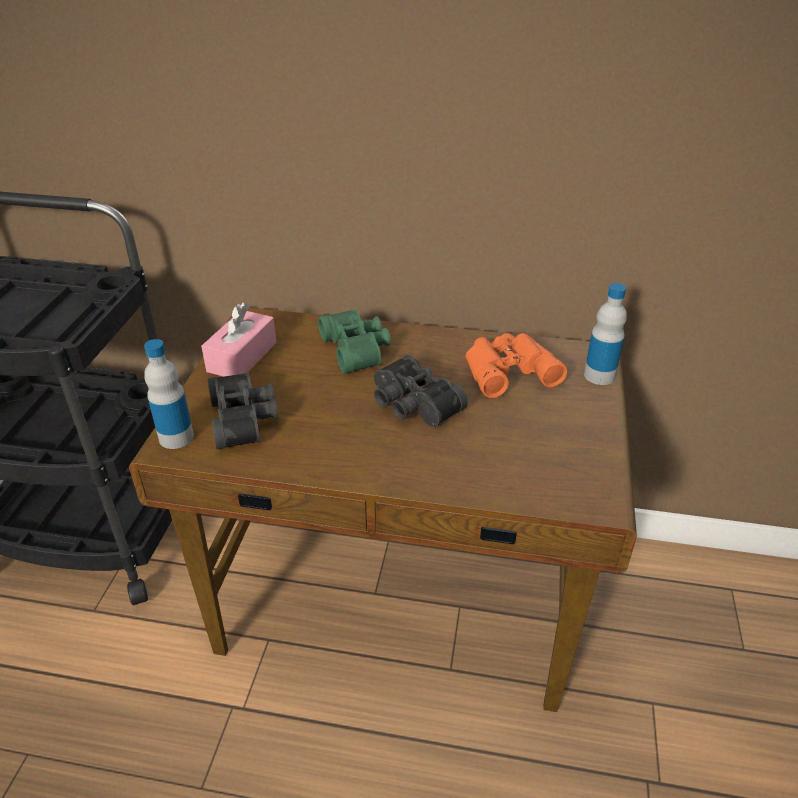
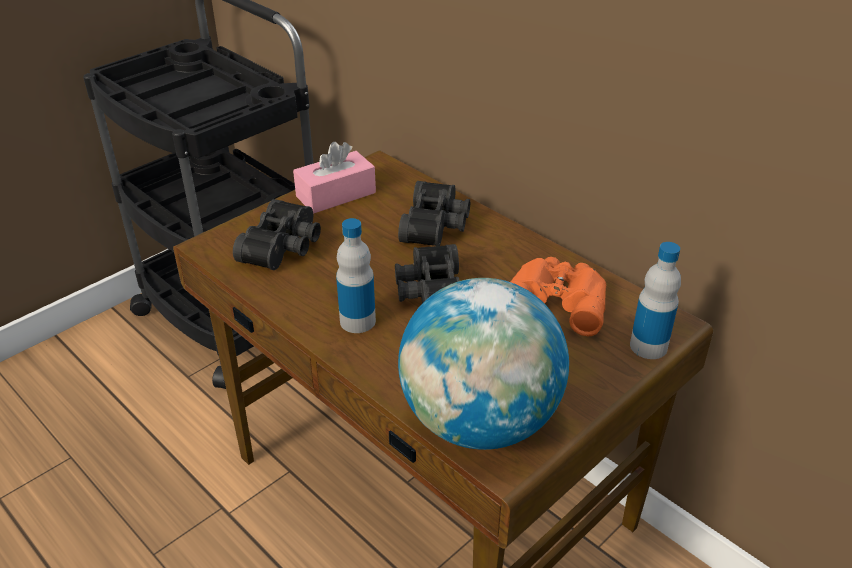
camera: 35 degrees right, 0 degrees up
bottle [144,339,194,449] -> bottle moved to [336,218,376,333]
green binoculars [318,310,391,374] -> black binoculars [398,181,470,246]
none -> globe [398,278,569,450]

